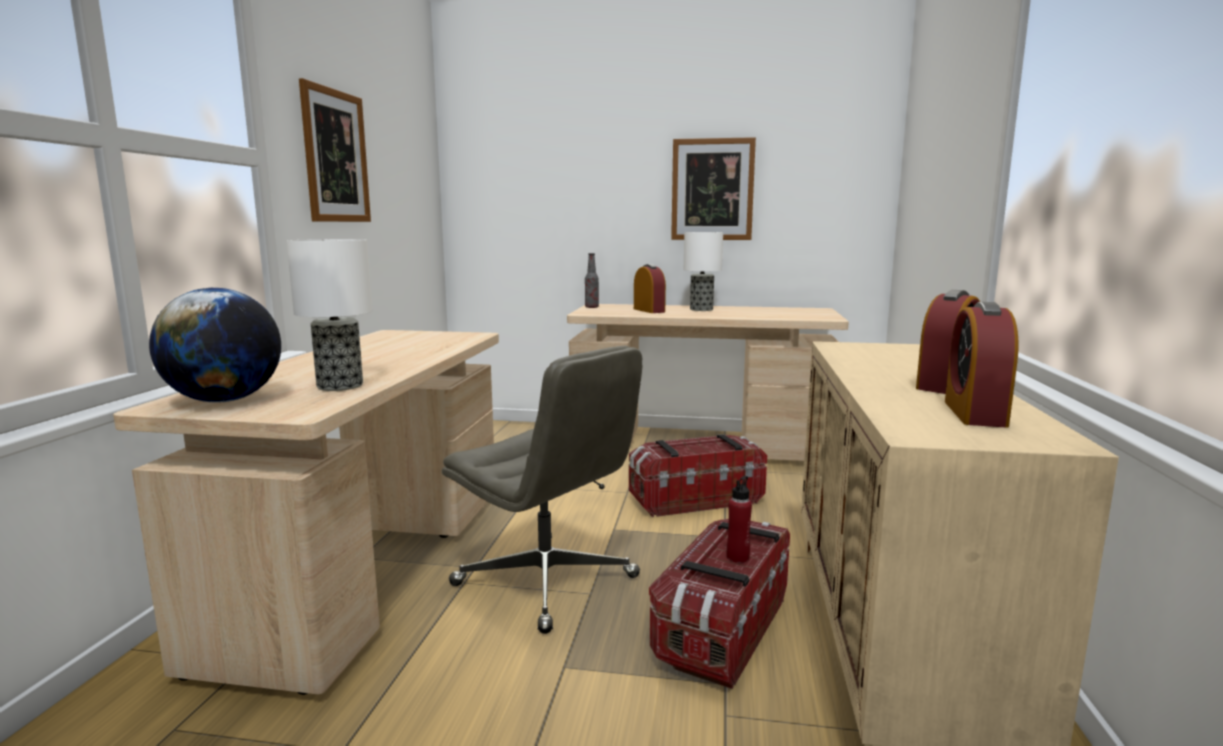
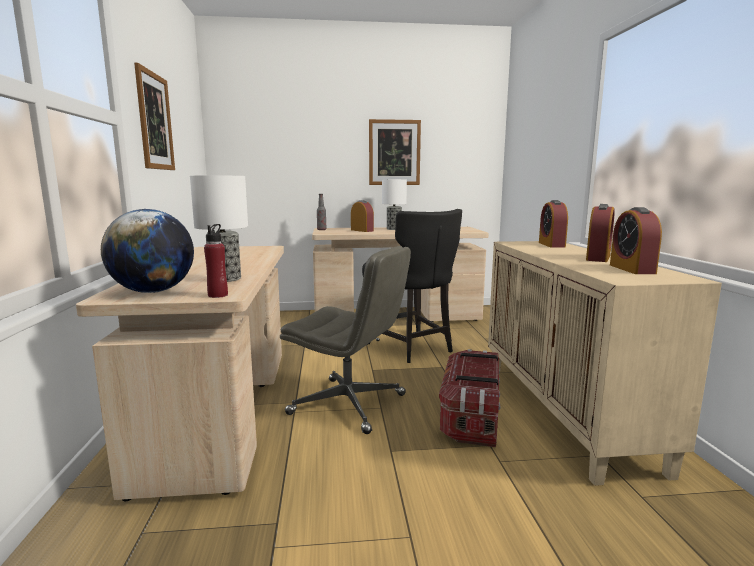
camera: 15 degrees left, 0 degrees up
storage box [629,434,767,517] -> black chair [362,209,462,363]
red bottle [727,476,752,563] -> red bottle moved to [204,224,228,298]
none -> alarm clock [539,200,568,248]

